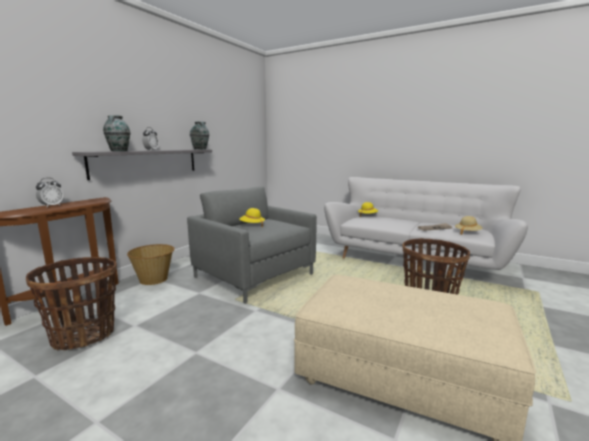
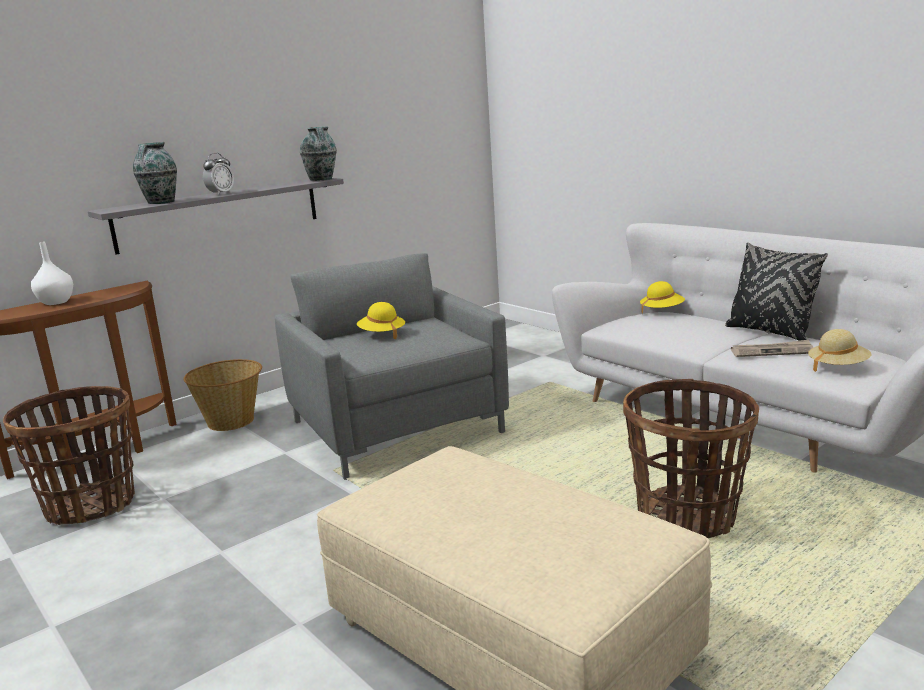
camera: 20 degrees right, 5 degrees up
alarm clock [36,178,63,207] -> white vase [31,242,73,305]
none -> black pillow [725,242,828,341]

